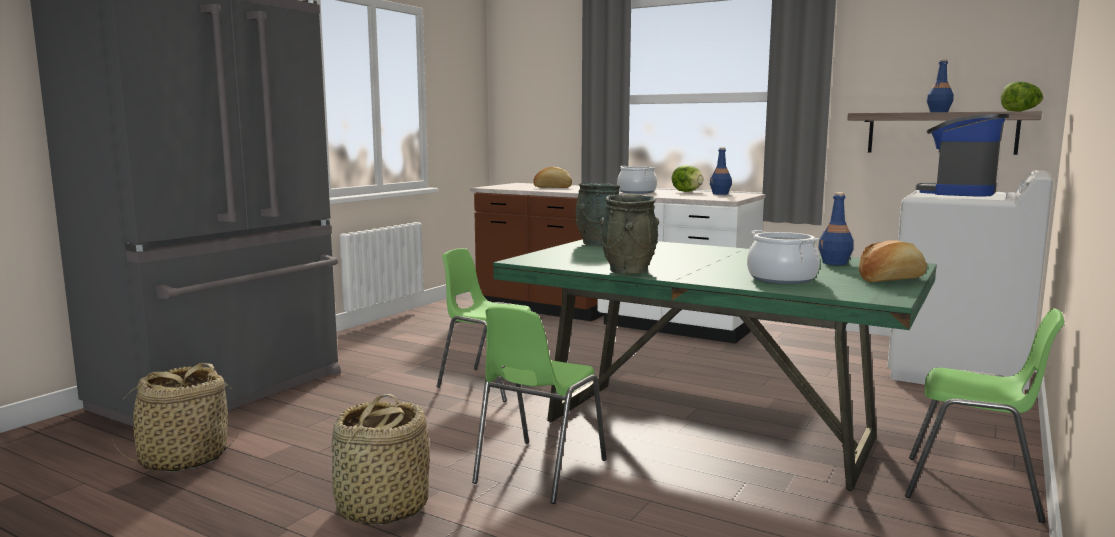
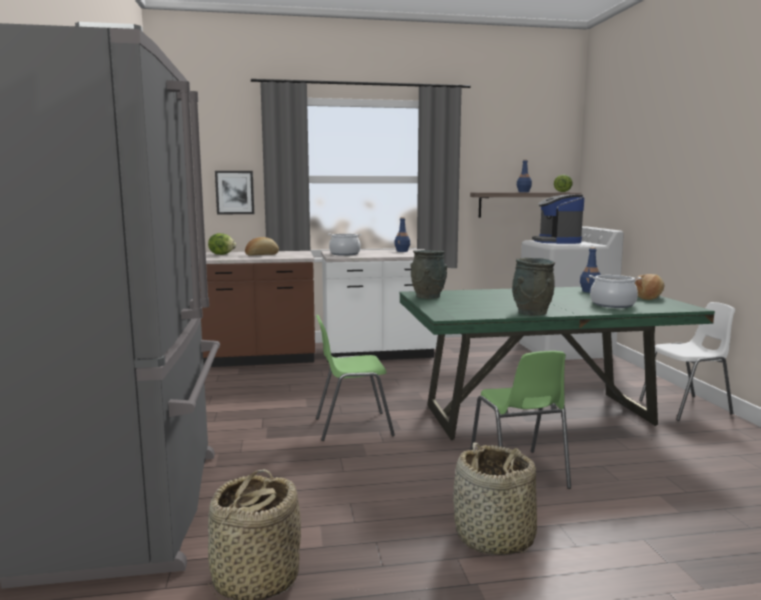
camera: 40 degrees left, 0 degrees up
lettuce [672,165,704,192] -> lettuce moved to [208,233,236,255]
green chair [905,308,1064,523] -> white chair [639,302,735,421]
none -> picture [215,171,254,214]

